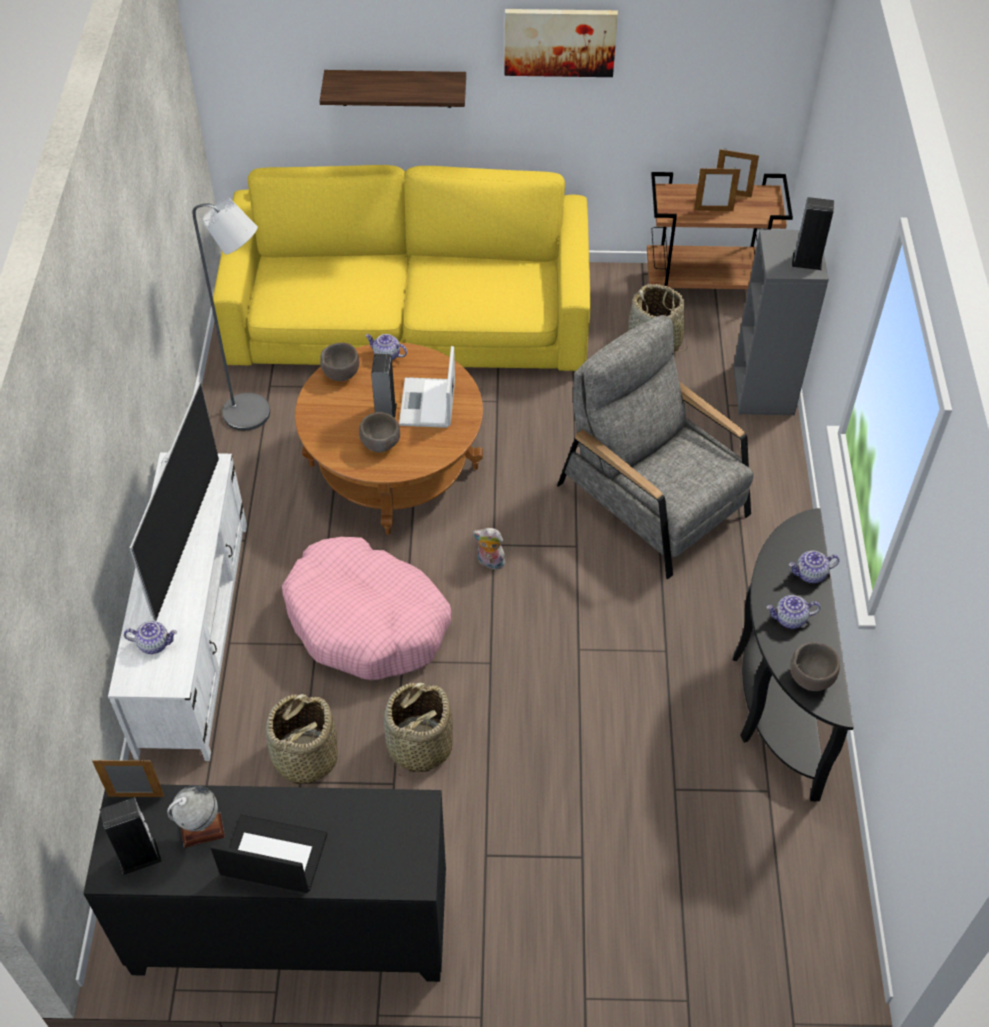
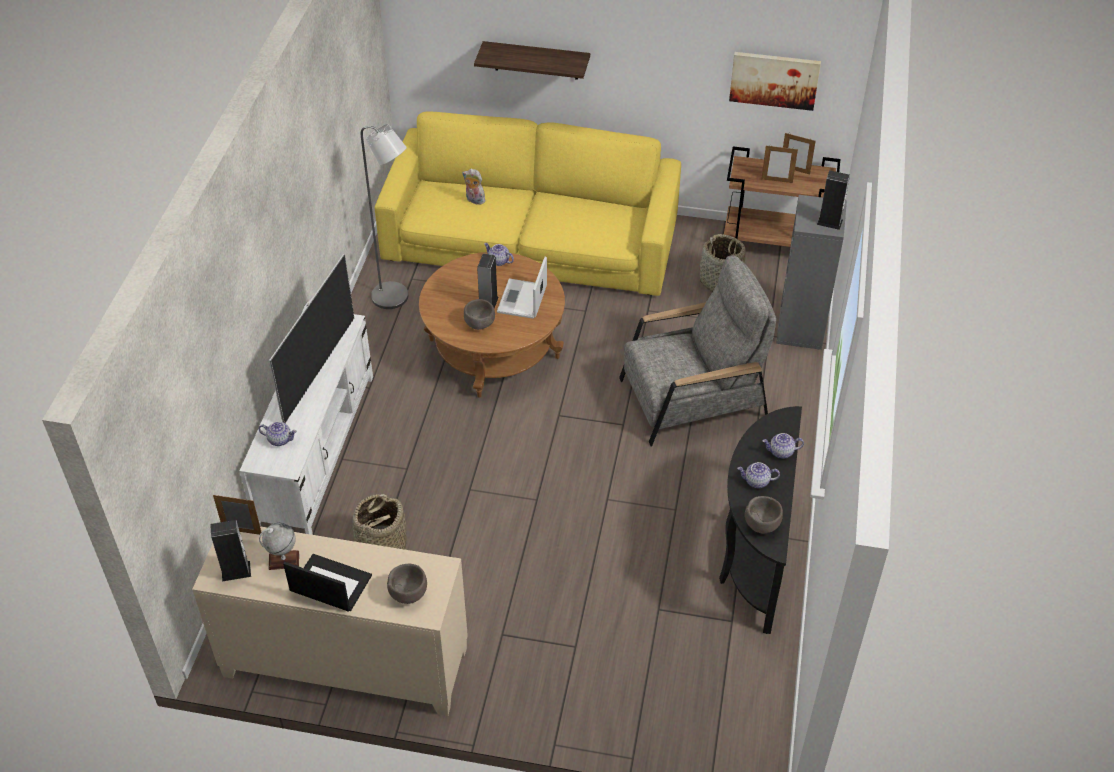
camera: 10 degrees right, 5 degrees down
black cabinet [83,785,446,982] -> beige cabinet [192,527,468,716]
pink dog bed [282,537,451,680] -> none
brown bowl [320,343,359,381] -> brown bowl moved to [387,564,427,604]
basket [384,682,453,776] -> none
plush toy [473,528,507,570] -> plush toy moved to [462,169,485,205]
picture [504,9,618,77] -> picture moved to [729,52,821,111]
grey armchair [557,315,754,580] -> grey armchair turned 105 degrees clockwise [619,255,776,446]

